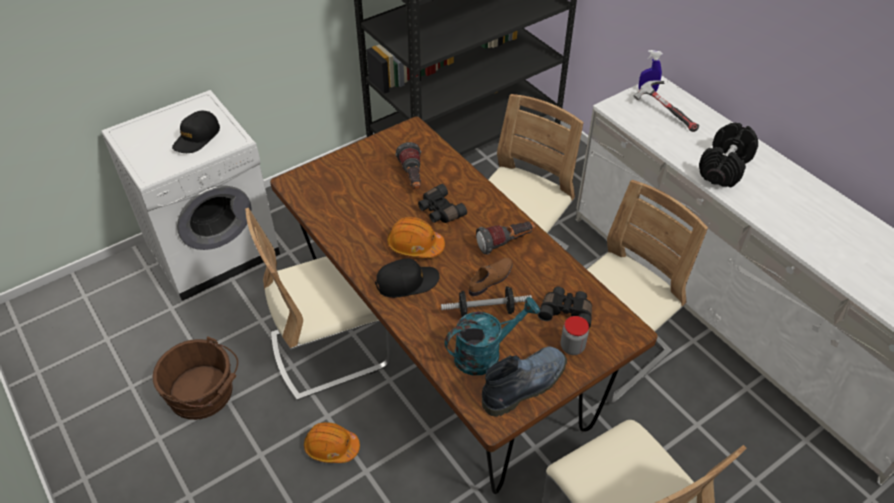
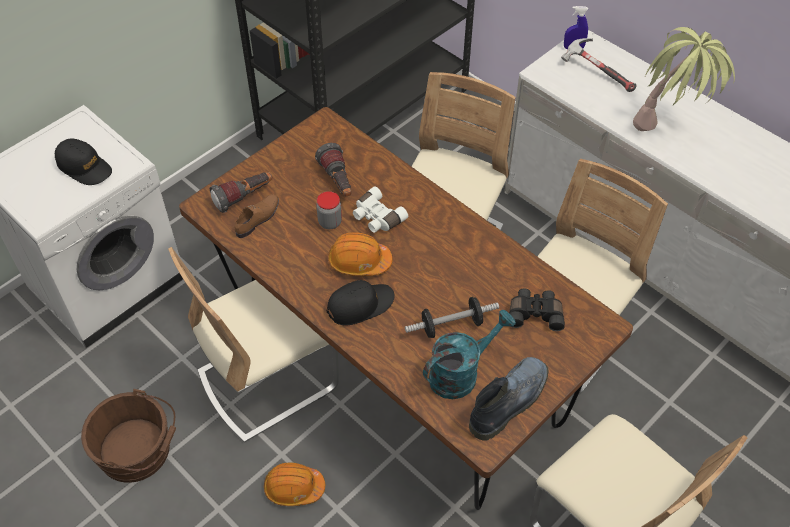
camera: 10 degrees left, 5 degrees up
black cap [172,111,220,153] -> black cap turned 75 degrees counterclockwise [55,138,112,185]
black binoculars [418,184,467,223] -> white binoculars [353,186,408,233]
brown shoe [468,258,513,296] -> brown shoe moved to [235,194,279,238]
flashlight [476,222,536,255] -> flashlight moved to [210,172,273,213]
jar [561,316,589,355] -> jar moved to [316,191,342,229]
black dumbbell [699,123,758,188] -> potted plant [633,27,735,131]

